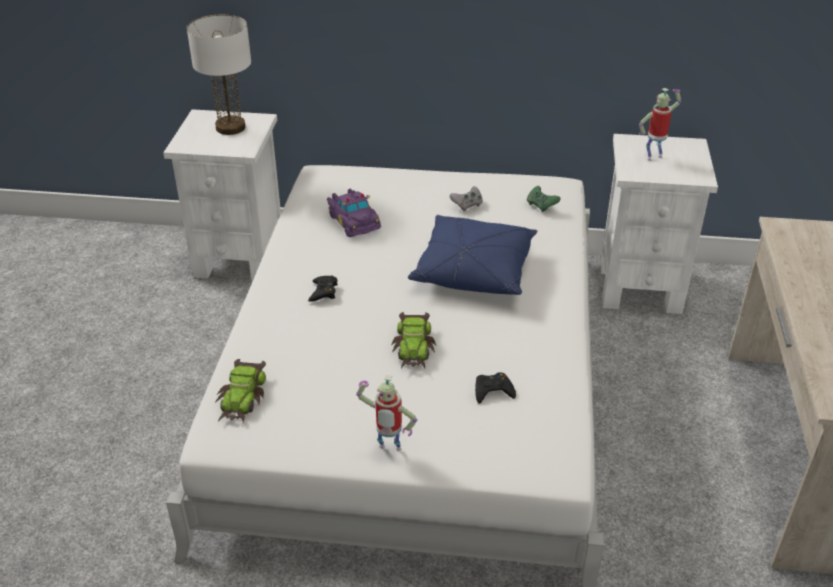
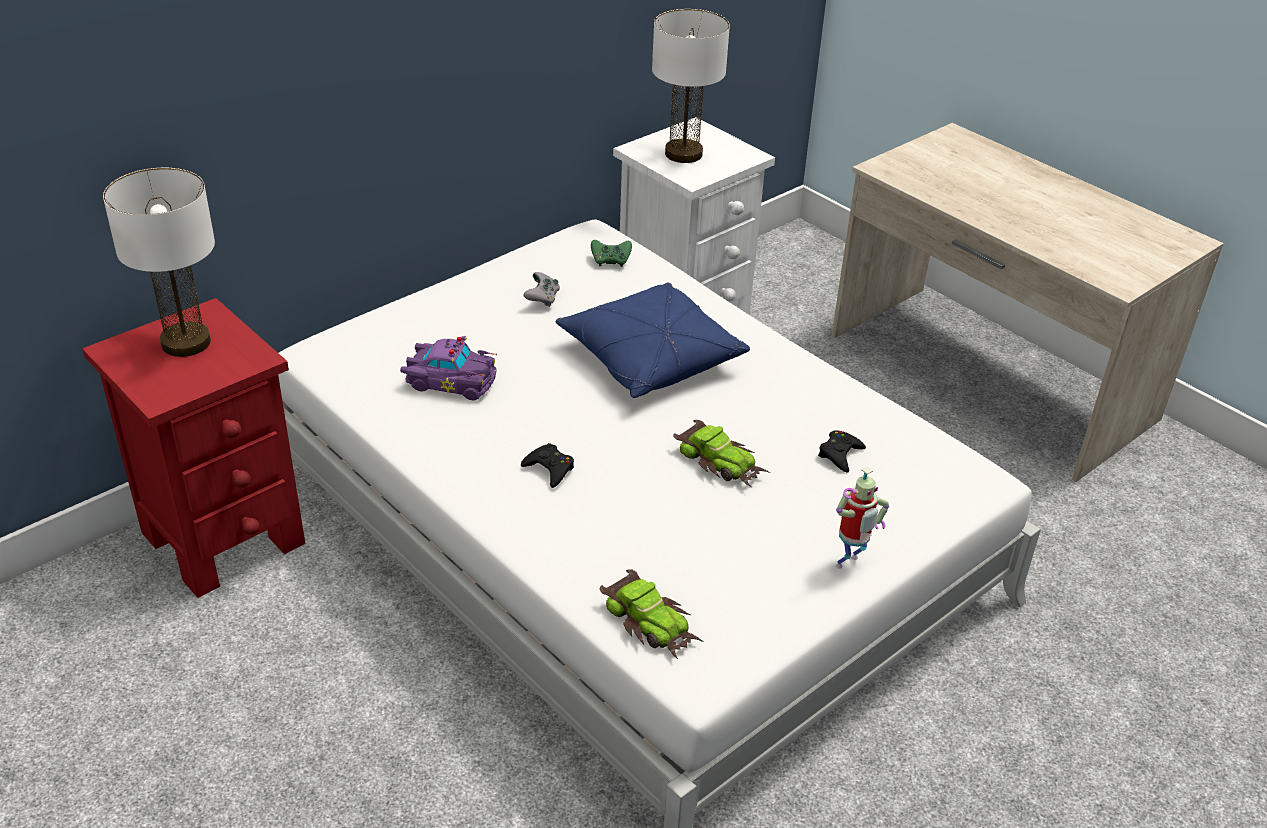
camera: 50 degrees left, 0 degrees up
white nightstand [163,109,281,282] -> red nightstand [82,298,305,598]
toy robot [639,88,681,161] -> table lamp [652,9,730,163]

